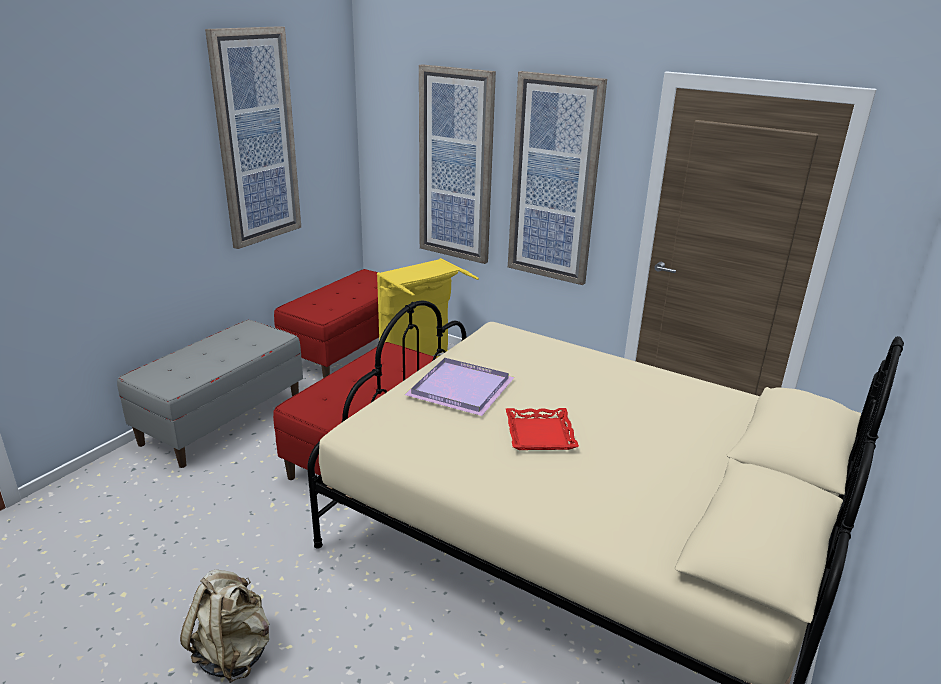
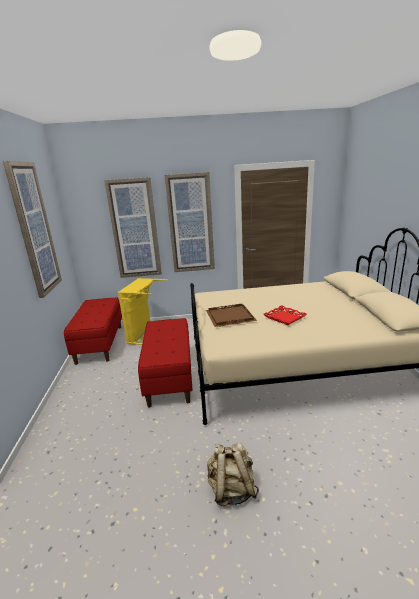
camera: 35 degrees left, 5 degrees down
grey bench [117,319,303,468] -> none
purple tray [404,358,515,416] -> brown tray [206,304,257,327]

